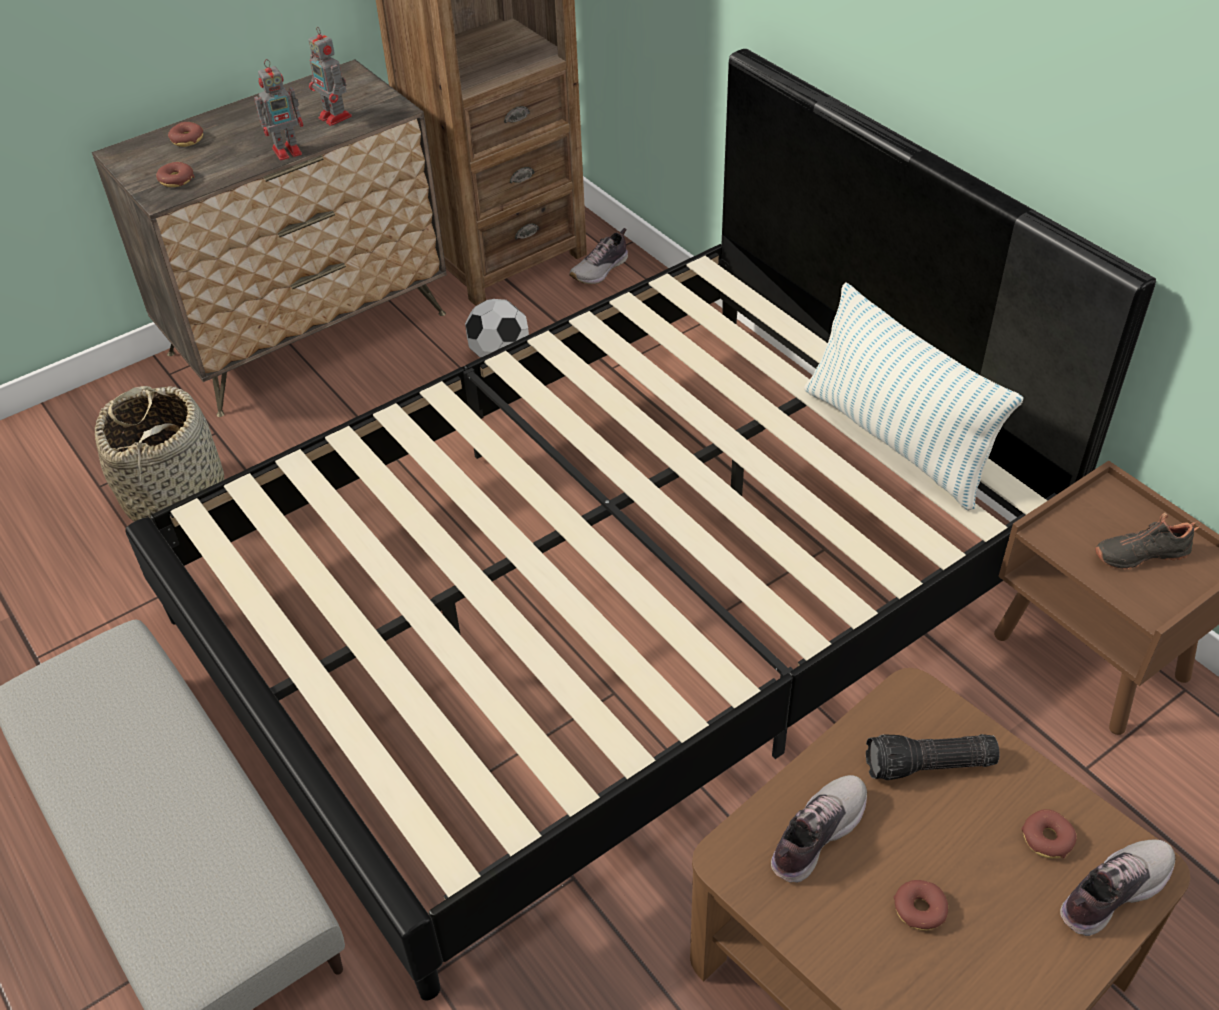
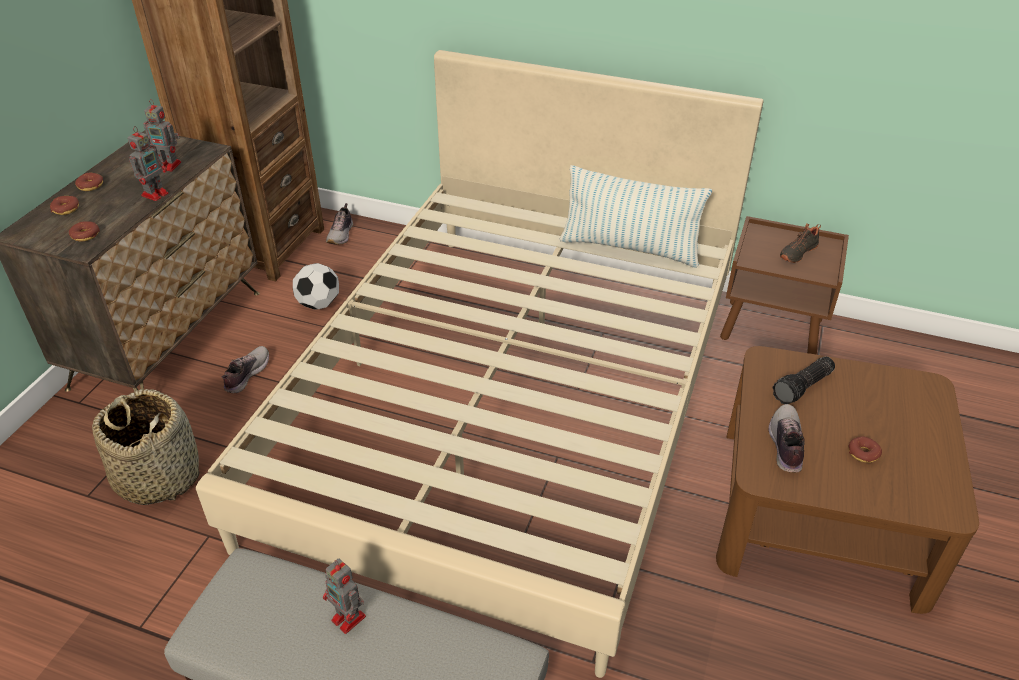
camera: 35 degrees left, 5 degrees down
black bed [125,49,1156,1000] -> beige bed [196,50,763,678]
donut [1021,809,1077,859] -> donut moved to [75,173,103,191]
shoe [1060,839,1175,936] -> shoe moved to [221,346,269,393]
none -> toy robot [323,559,366,634]

